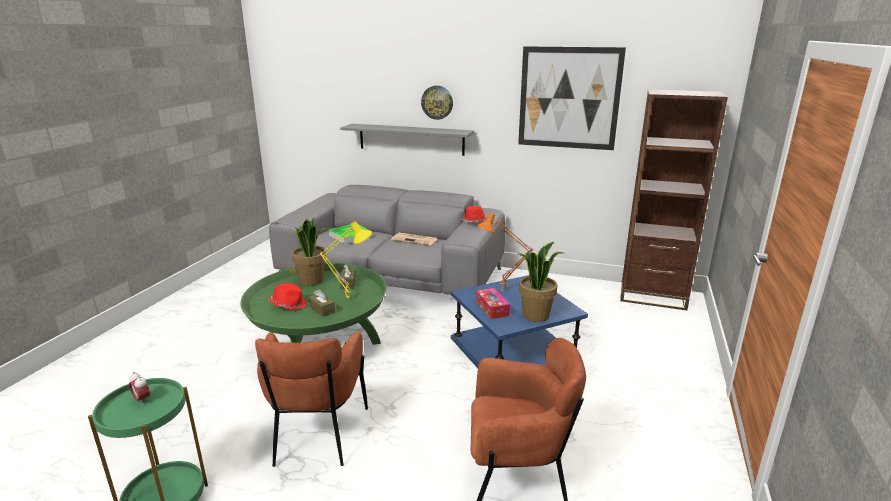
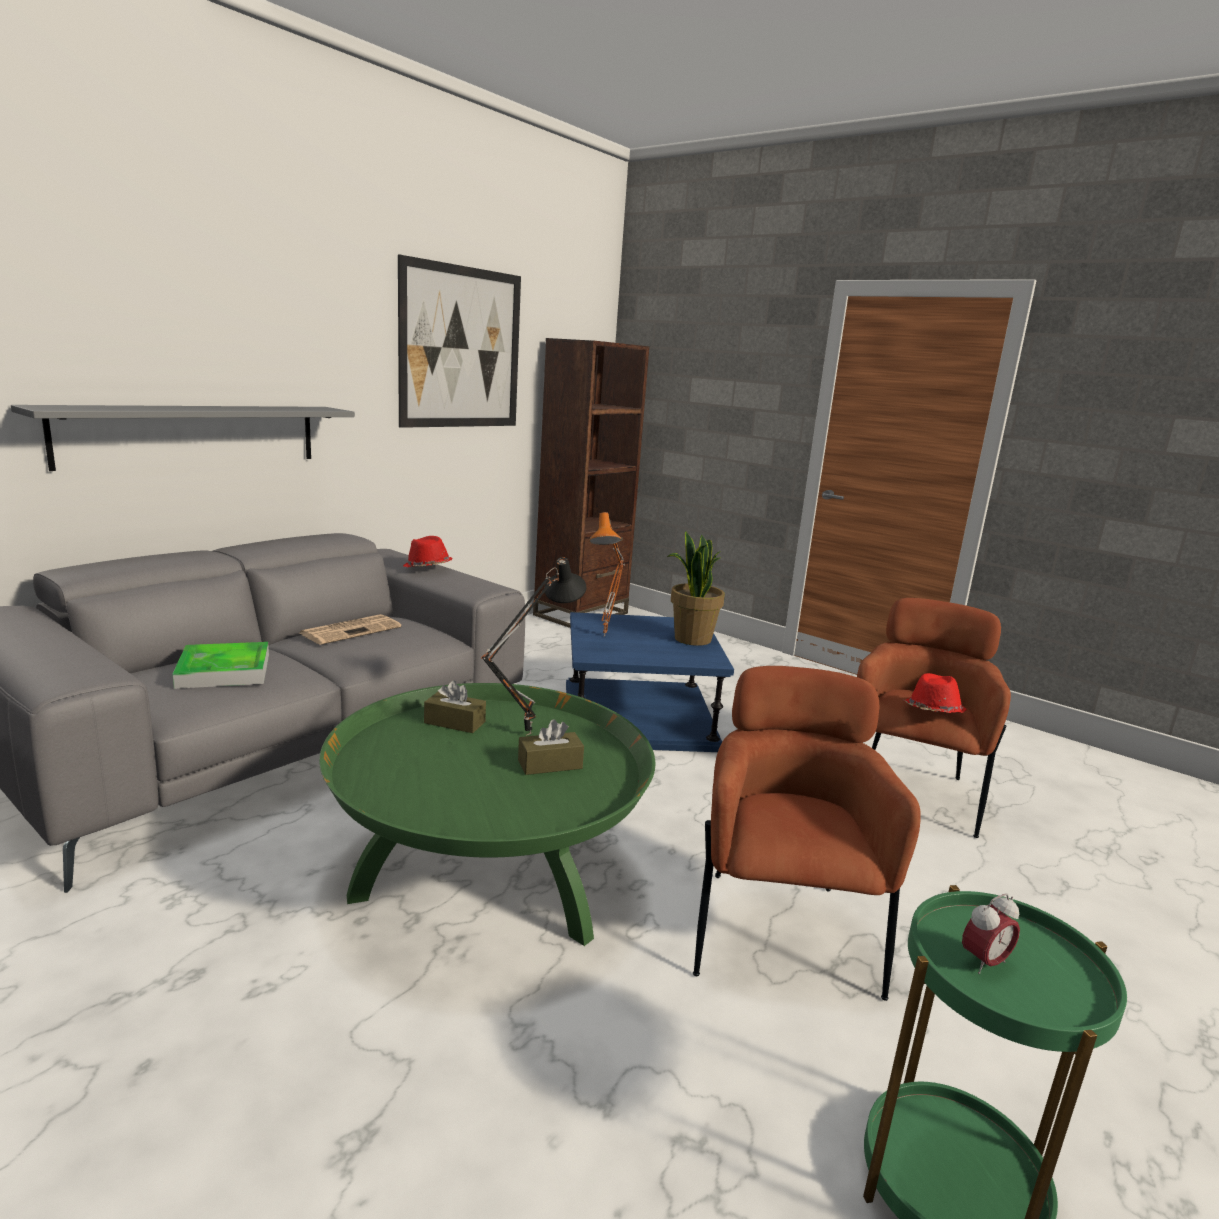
camera: 70 degrees left, 5 degrees down
brown armchair [255,331,368,467] -> brown armchair turned 105 degrees counterclockwise [693,666,921,1001]
red hat [269,283,307,310] -> red hat moved to [904,673,966,713]
potted plant [291,218,329,286] -> none
yellow table lamp [319,221,372,300] -> black table lamp [481,557,586,735]
wall clock [421,86,453,120] -> none
tissue box [476,288,510,319] -> none

